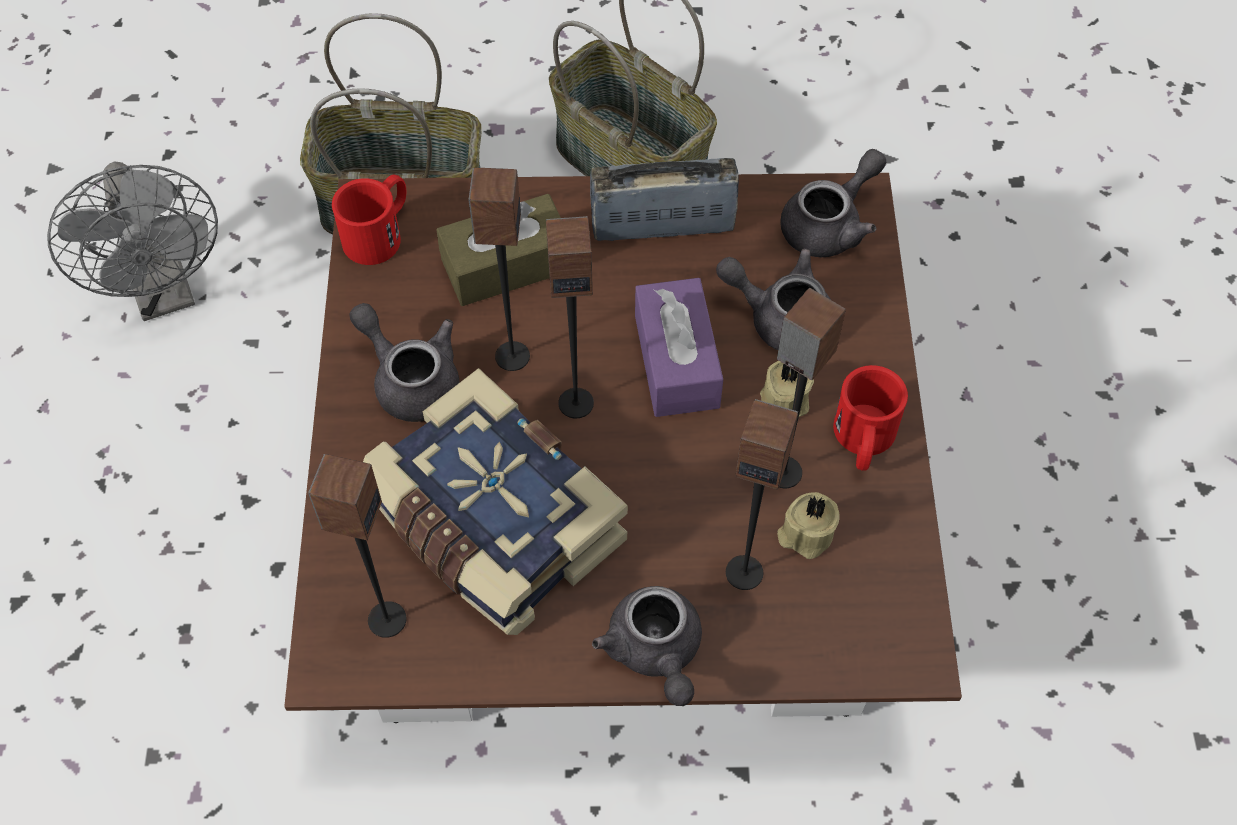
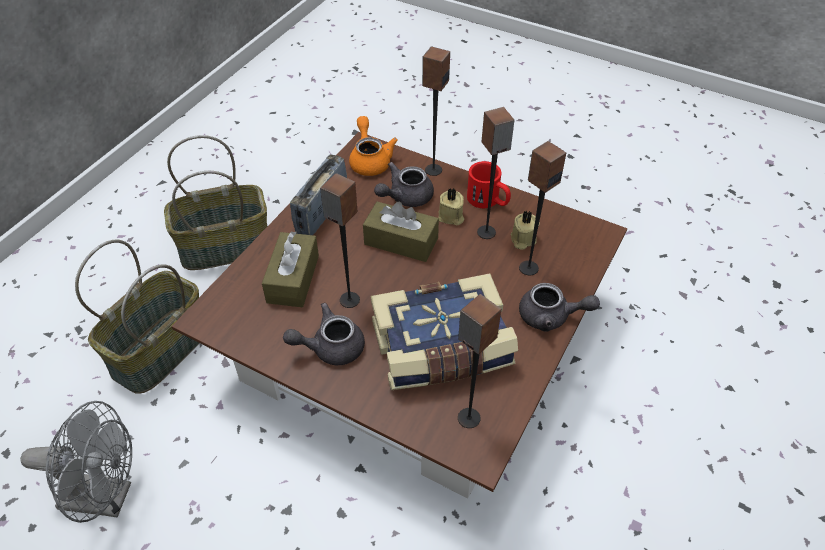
camera: 60 degrees left, 10 degrees down
red mug [332,175,406,265] -> none
speaker [546,216,594,418] -> speaker moved to [422,47,450,176]
purple tissue box [635,278,723,417] -> brown tissue box [363,202,439,262]
grey teapot [780,149,886,257] -> orange teapot [349,116,398,176]

